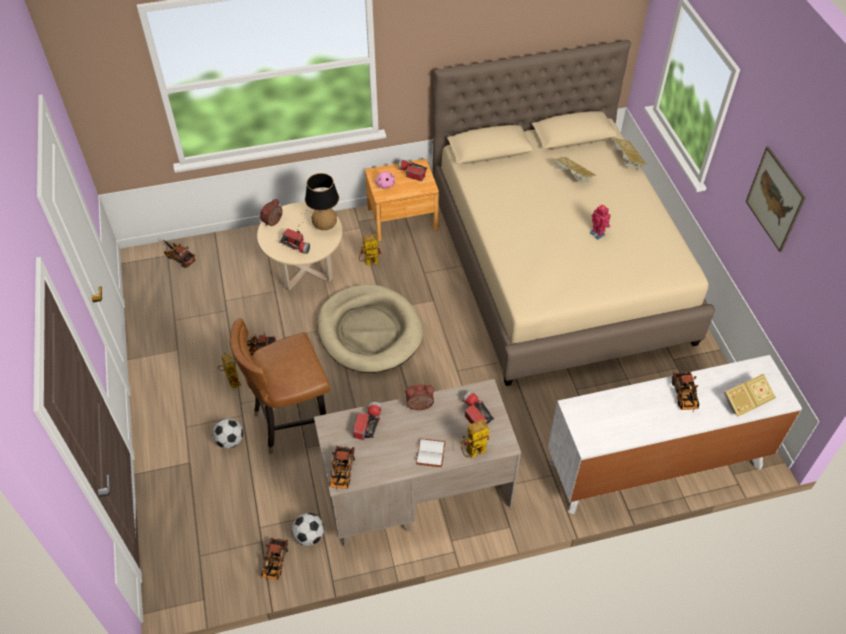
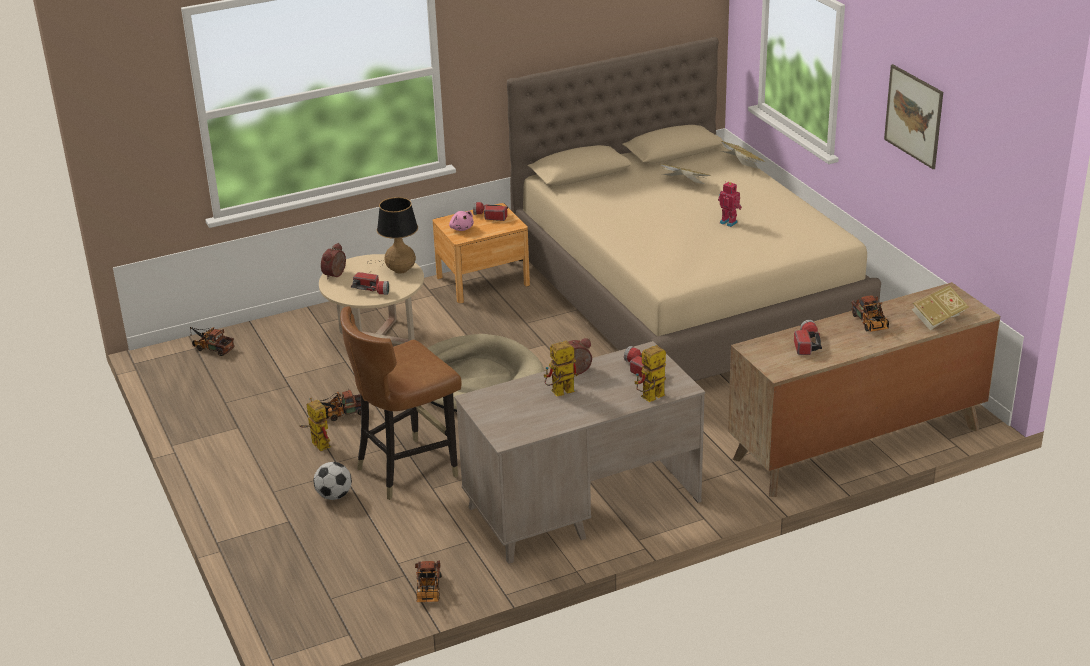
camera: 10 degrees left, 20 degrees down
football [292,513,324,546] -> none
toy truck [329,446,355,490] -> none
flashlight [353,402,382,440] -> flashlight moved to [794,320,822,355]
toy robot [359,234,382,266] -> toy robot moved to [544,341,578,396]
white book [416,438,446,467] -> none
white dresser [548,355,802,514] -> brown dresser [728,282,1000,497]

